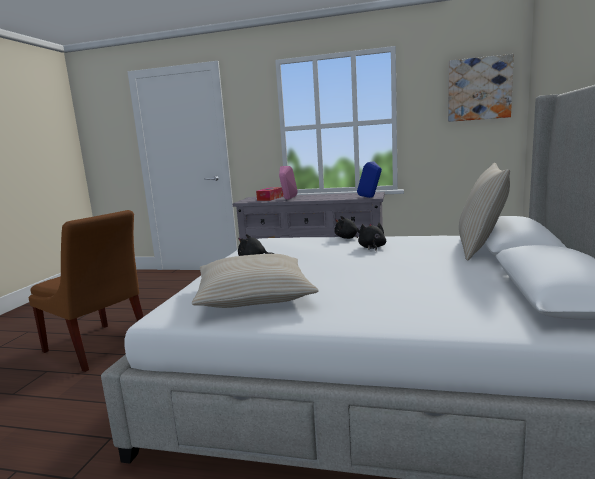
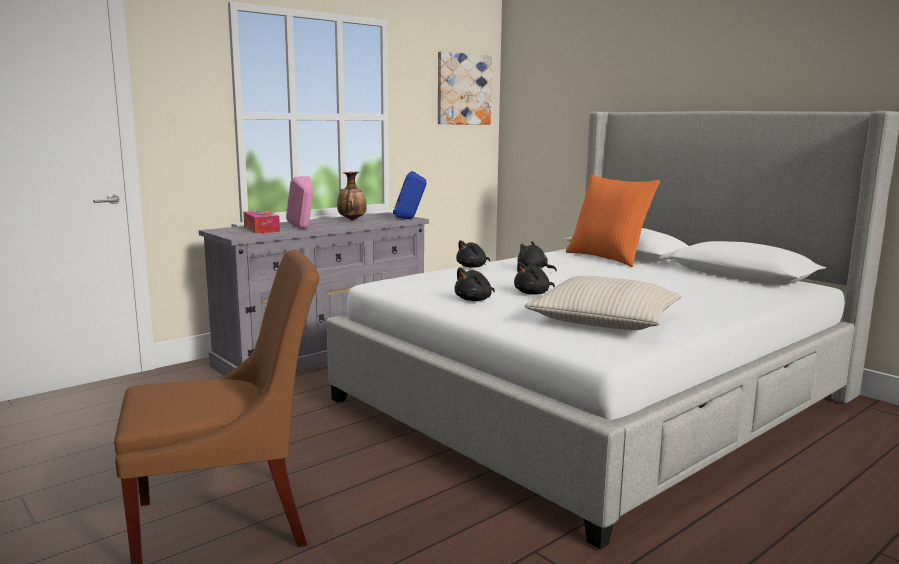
camera: 55 degrees left, 0 degrees up
beige pillow [459,163,510,261] -> orange pillow [566,174,660,267]
none -> vase [337,172,367,221]
none -> black plush toy [514,262,555,295]

